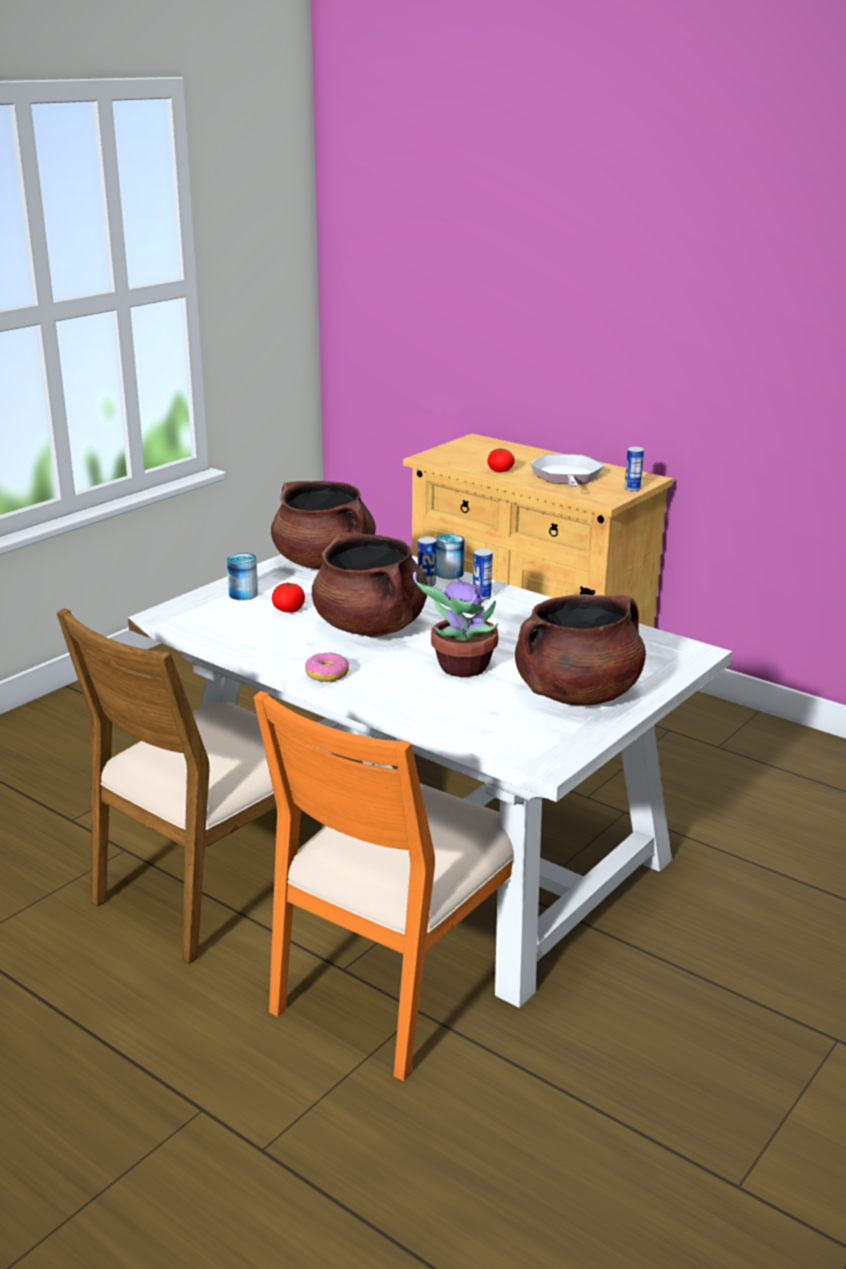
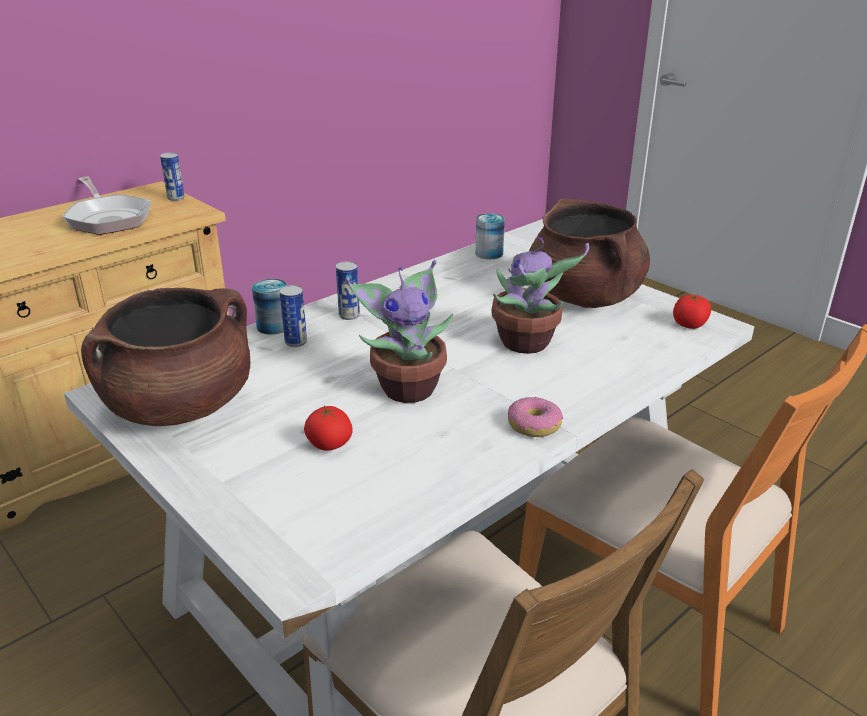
camera: 80 degrees left, 5 degrees up
can [227,553,258,600] -> can moved to [475,213,505,259]
brown cooking pot [312,533,428,637] -> potted plant [345,260,453,403]
tomato [488,448,515,472] -> tomato moved to [673,295,711,329]
frying pan [530,454,604,487] -> frying pan turned 135 degrees counterclockwise [63,177,151,235]

